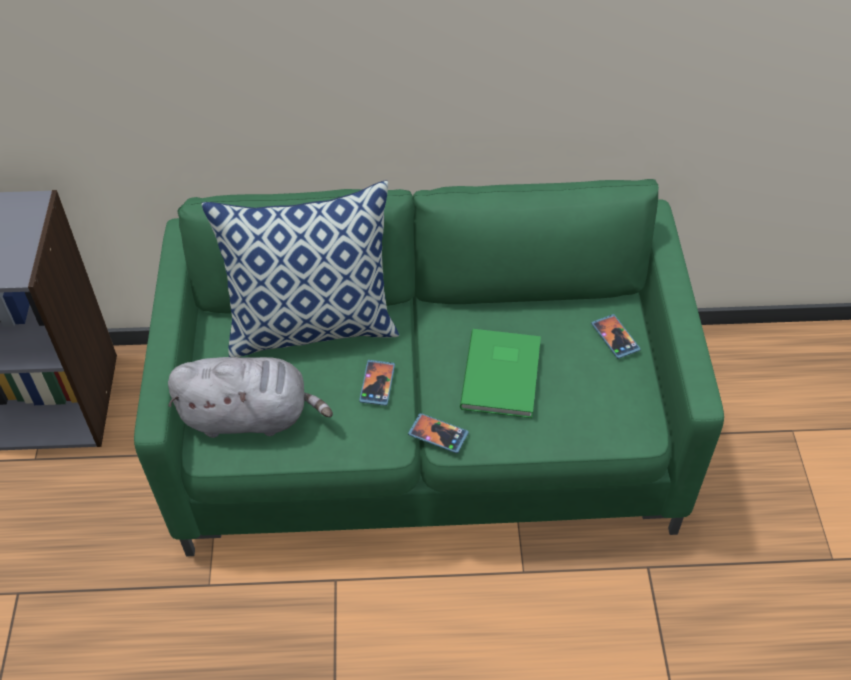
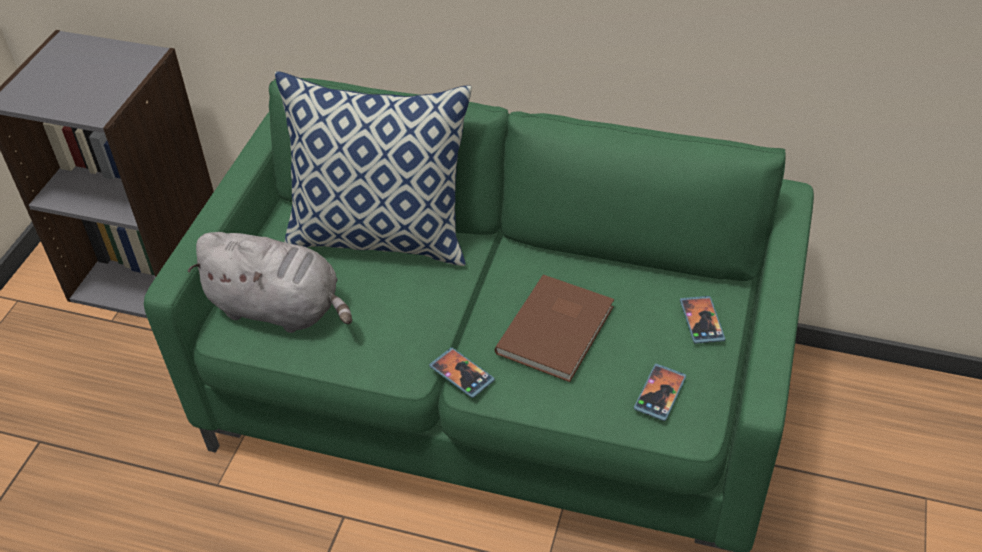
camera: 20 degrees right, 5 degrees down
phone [359,360,395,406] -> phone moved to [634,364,686,421]
green book [460,329,541,418] -> brown book [495,275,614,382]

